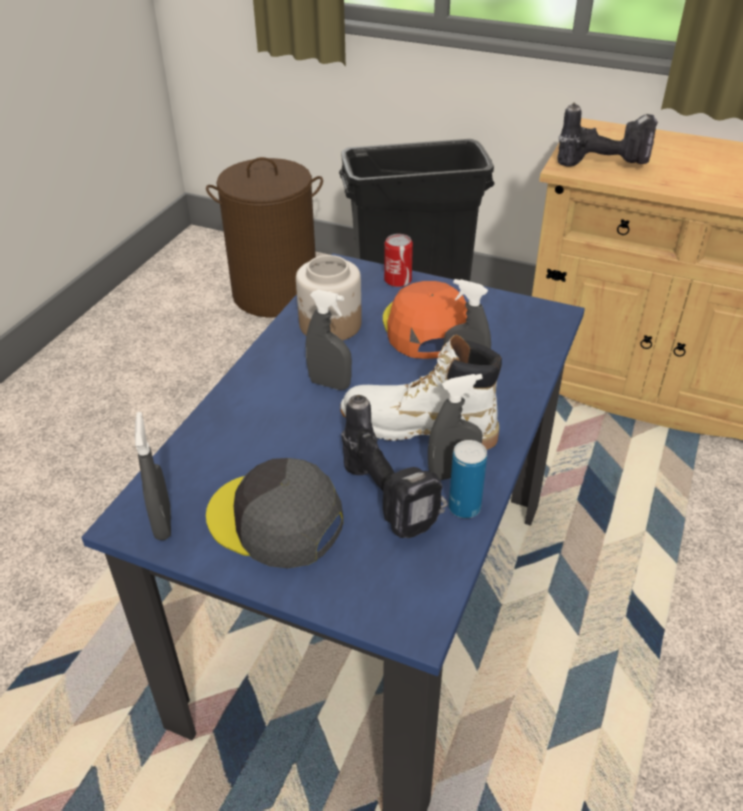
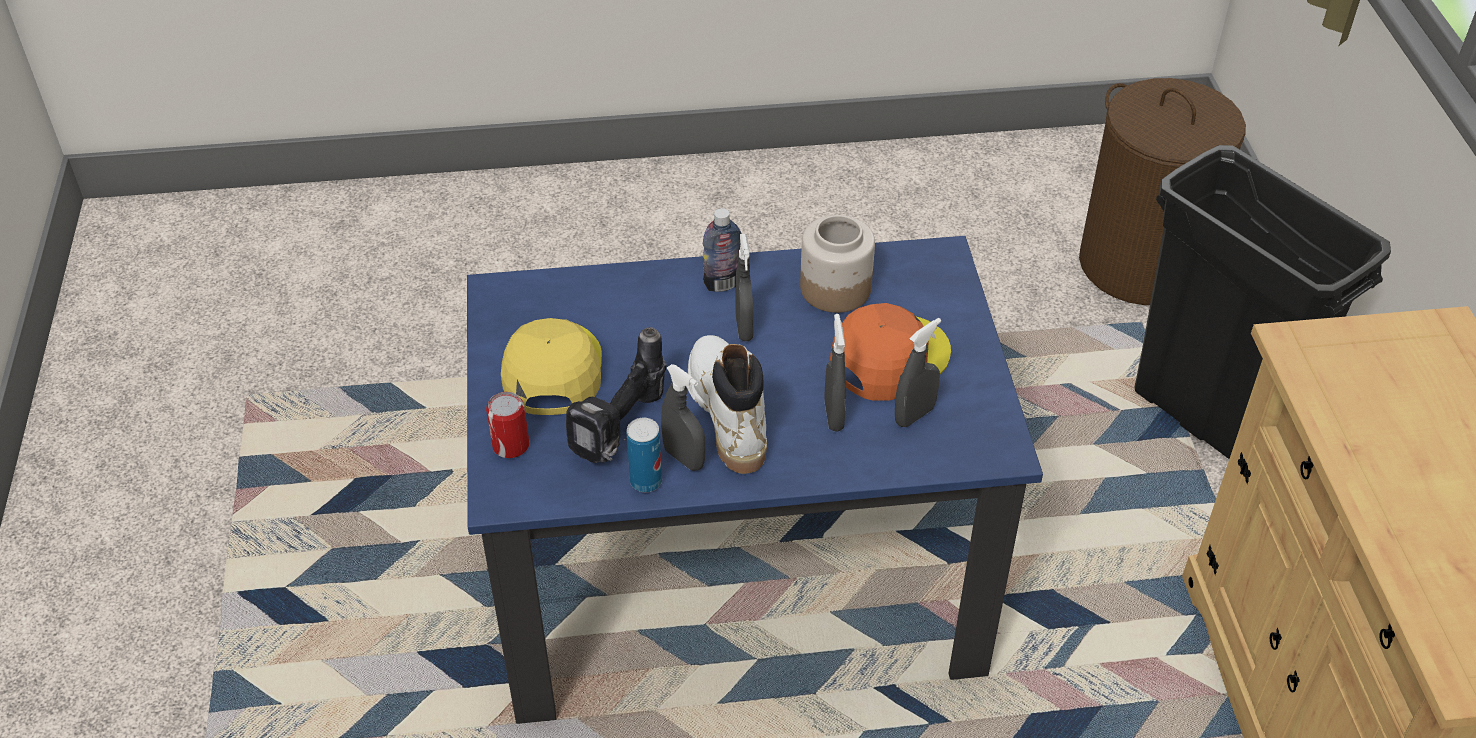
camera: 60 degrees right, 5 degrees up
grey spray bottle [135,412,171,540] -> grey spray bottle moved to [895,318,941,427]
grey cap [206,458,343,568] -> yellow cap [501,318,602,415]
can [384,234,413,287] -> can moved to [486,392,529,458]
power drill [557,103,658,167] -> none
none -> bottle [703,208,742,292]

